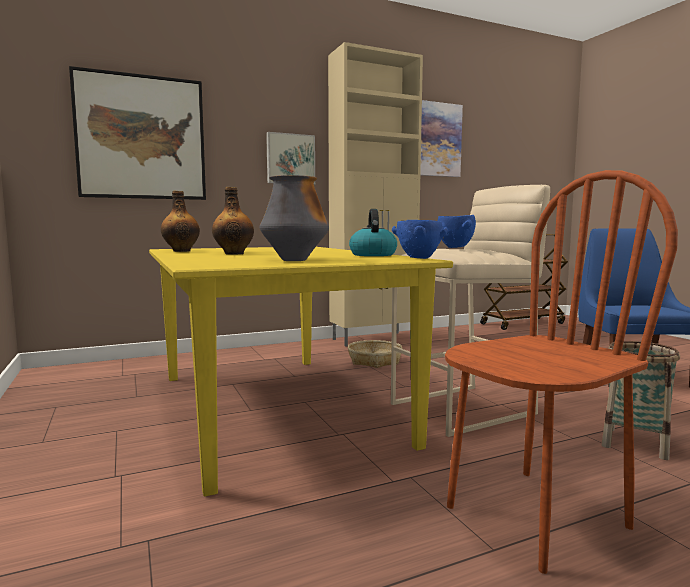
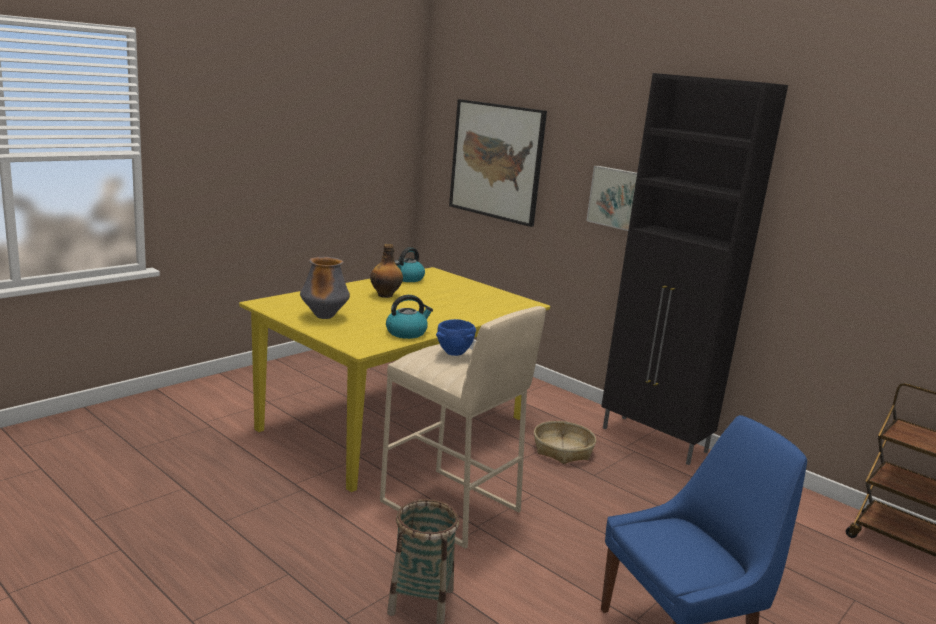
camera: 65 degrees right, 10 degrees up
bottle [161,191,200,252] -> kettle [395,247,425,282]
beige cabinet [328,42,423,347] -> black cabinet [601,73,788,465]
blue bowl [392,220,448,259] -> none
picture [420,100,463,177] -> none
brown chair [445,170,678,574] -> none

